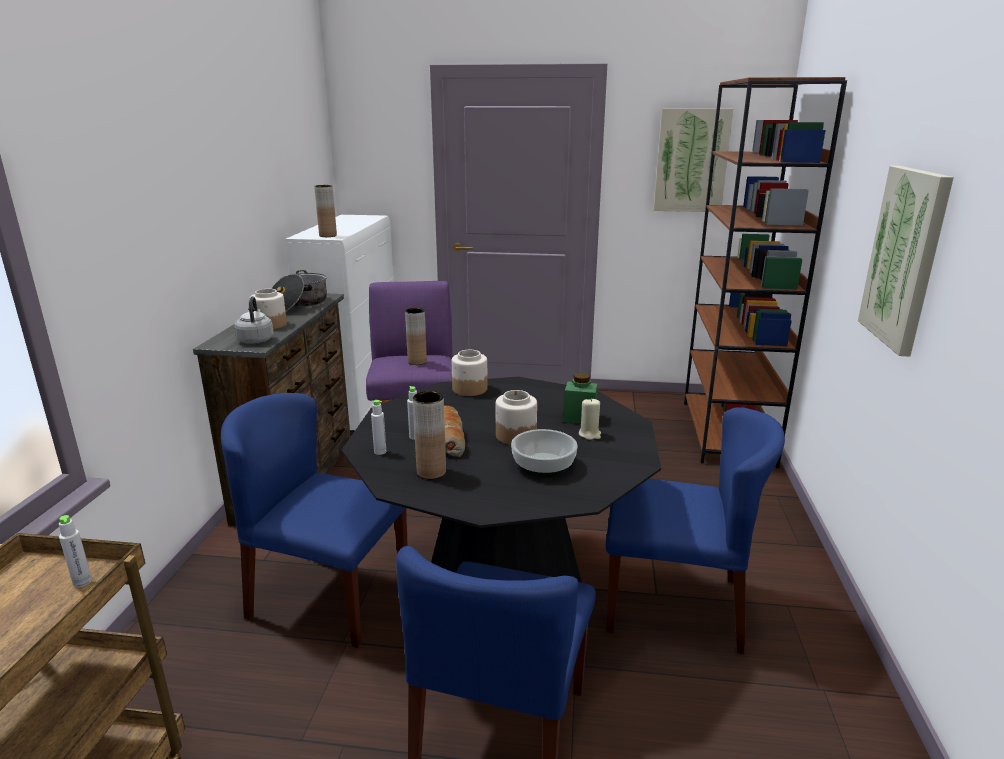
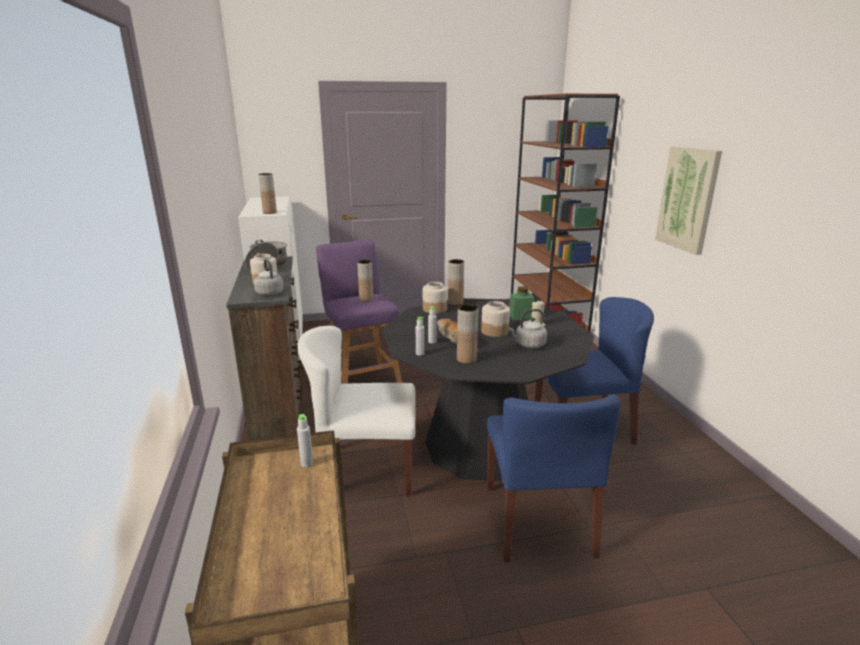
camera: 20 degrees left, 0 degrees up
blue chair [221,393,407,648] -> white chair [297,325,415,496]
bowl [511,429,578,478] -> grey kettle [508,309,547,348]
picture [653,109,733,212] -> none
none -> brown vase [448,259,464,306]

